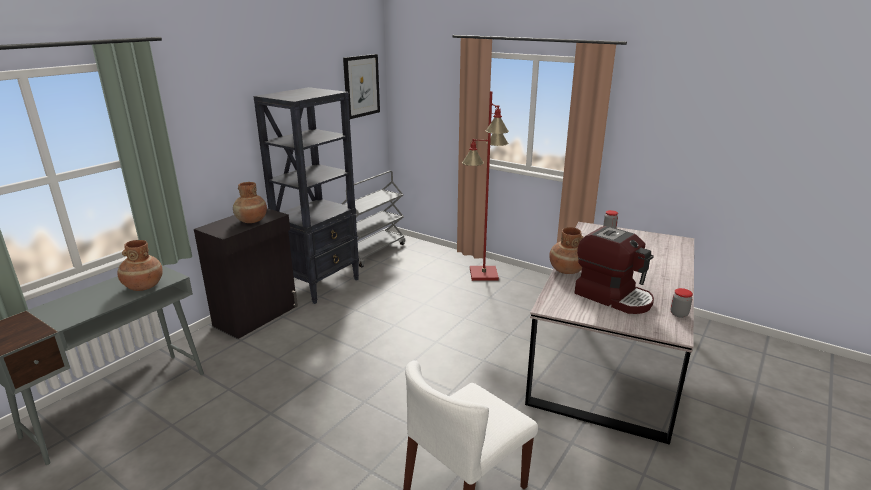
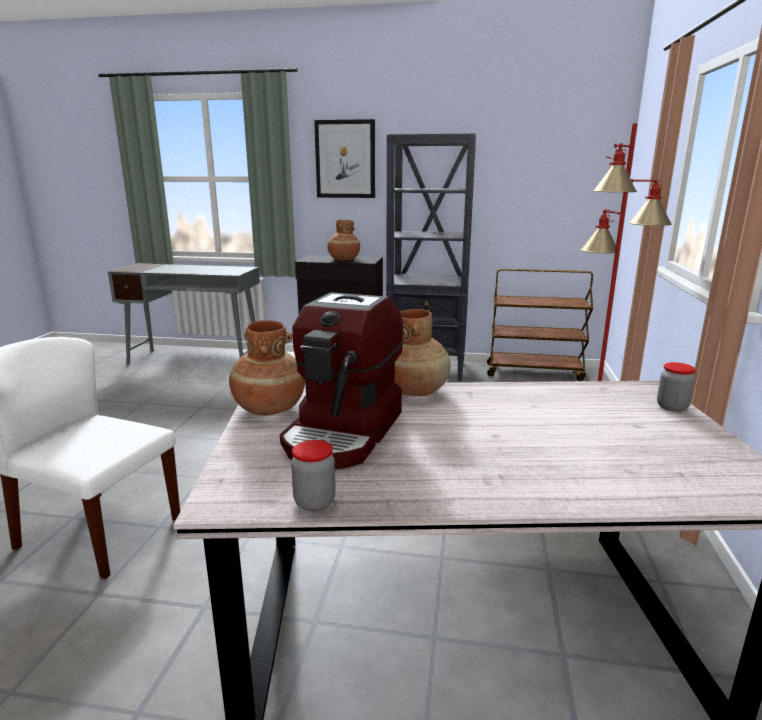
camera: 65 degrees right, 5 degrees down
brown vase [117,240,163,291] -> brown vase moved to [229,320,305,415]
grey cart [342,171,405,267] -> brown cart [487,269,593,381]
picture [343,54,380,119] -> picture moved to [314,119,375,198]

